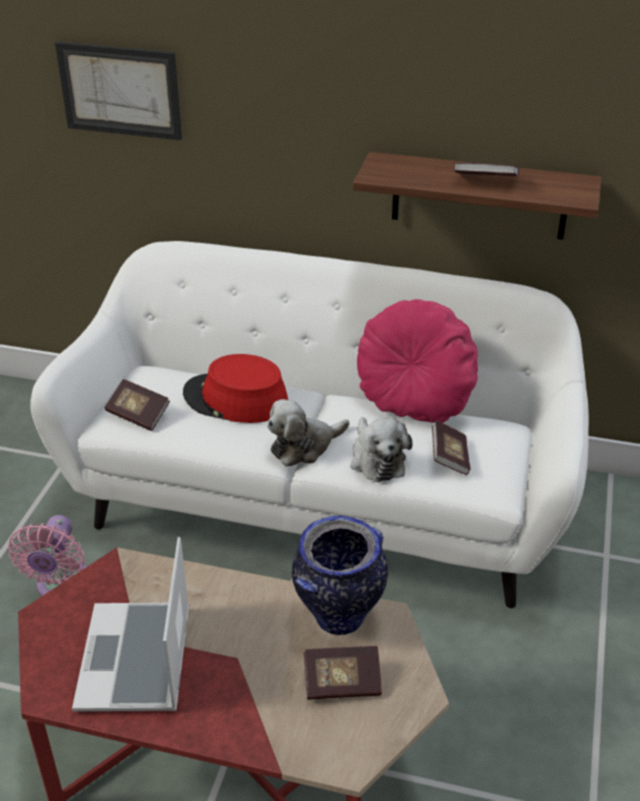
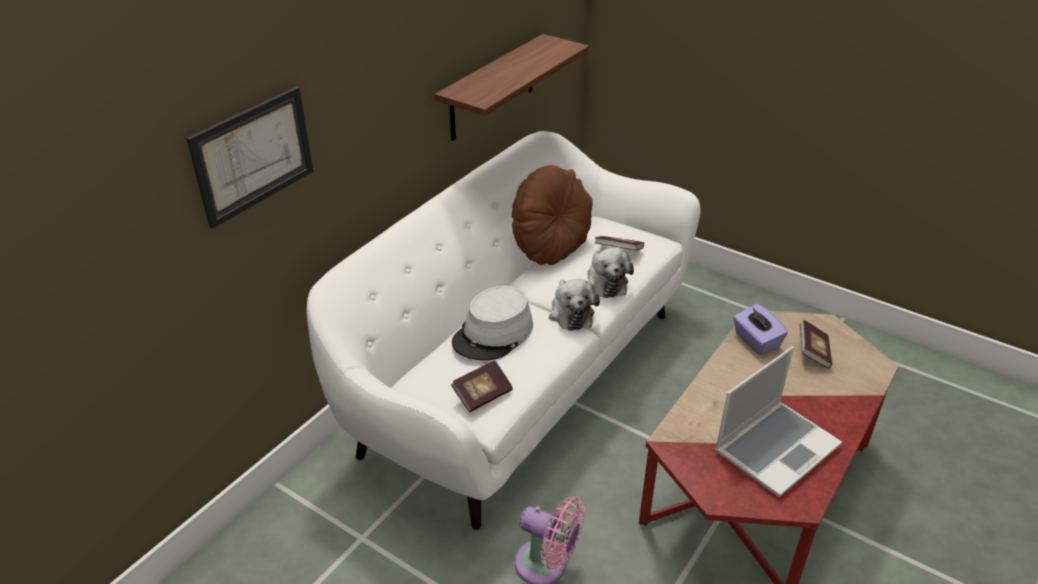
camera: 70 degrees left, 0 degrees up
laptop [72,537,189,712] -> laptop turned 60 degrees counterclockwise [715,346,842,497]
red hat [183,354,288,423] -> grey hat [452,286,533,360]
vase [292,515,388,635] -> purple tissue box [733,304,788,355]
plush toy [350,418,413,482] -> plush toy turned 75 degrees clockwise [587,248,634,298]
pink pillow [357,299,478,423] -> brown pillow [512,165,593,265]
book [454,162,519,176] -> none

